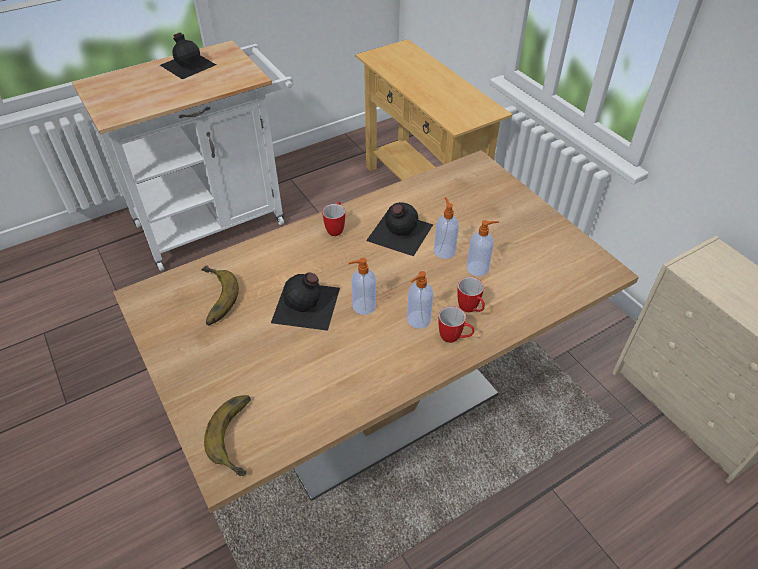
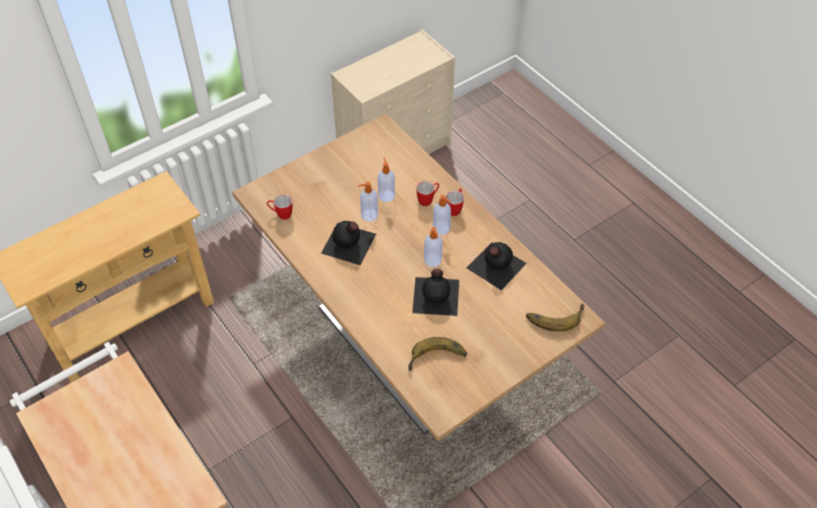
camera: 95 degrees left, 5 degrees up
black bottle [160,32,216,79] -> black bottle moved to [467,242,527,290]
mug [322,202,345,236] -> mug moved to [267,194,292,220]

